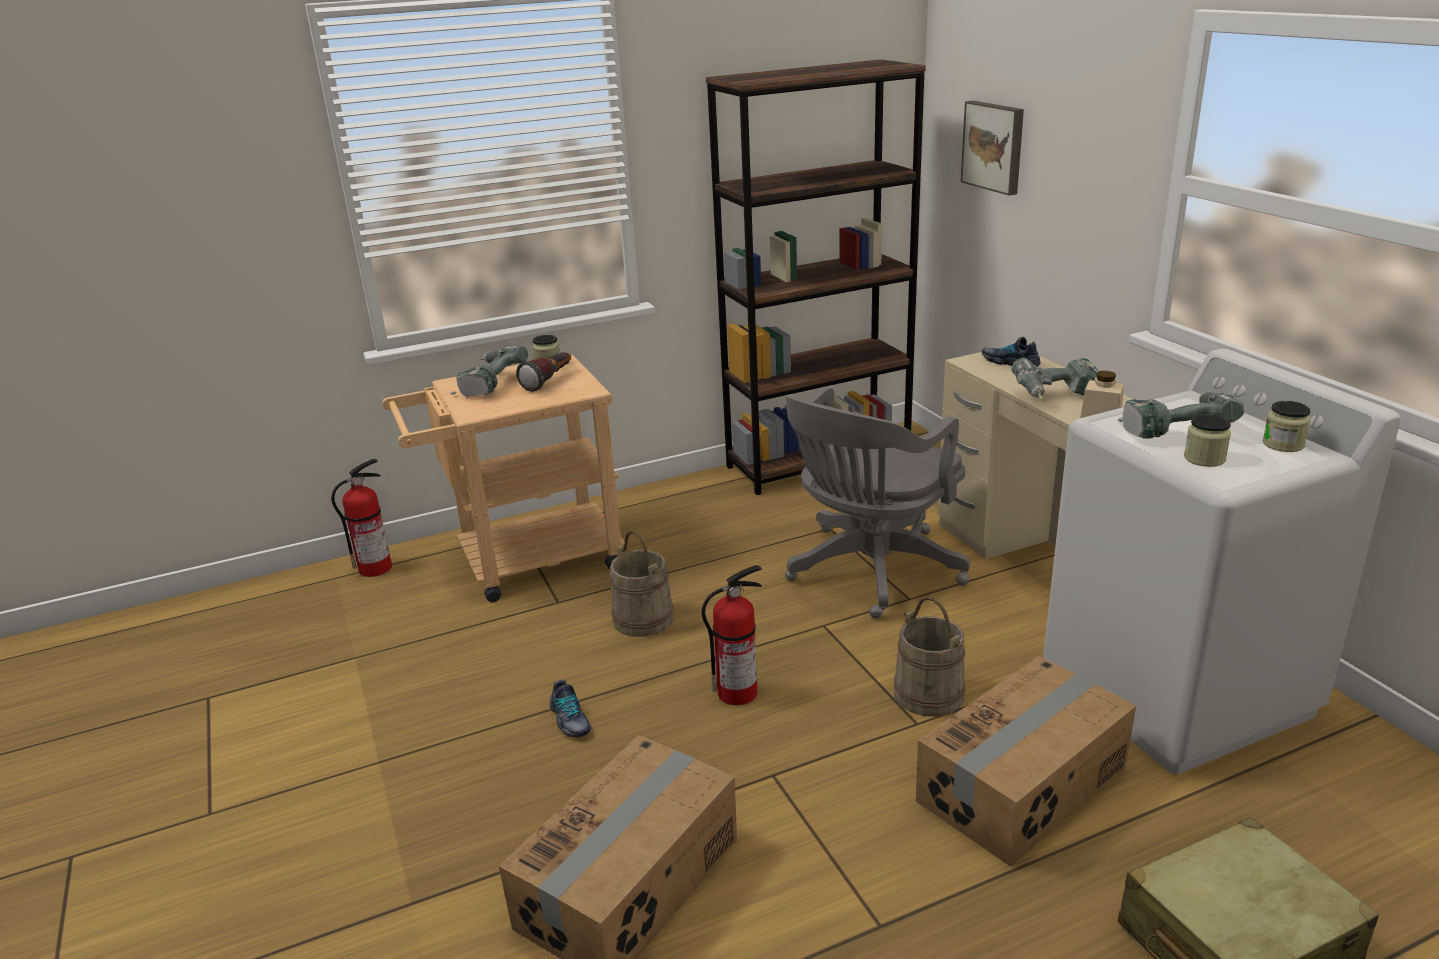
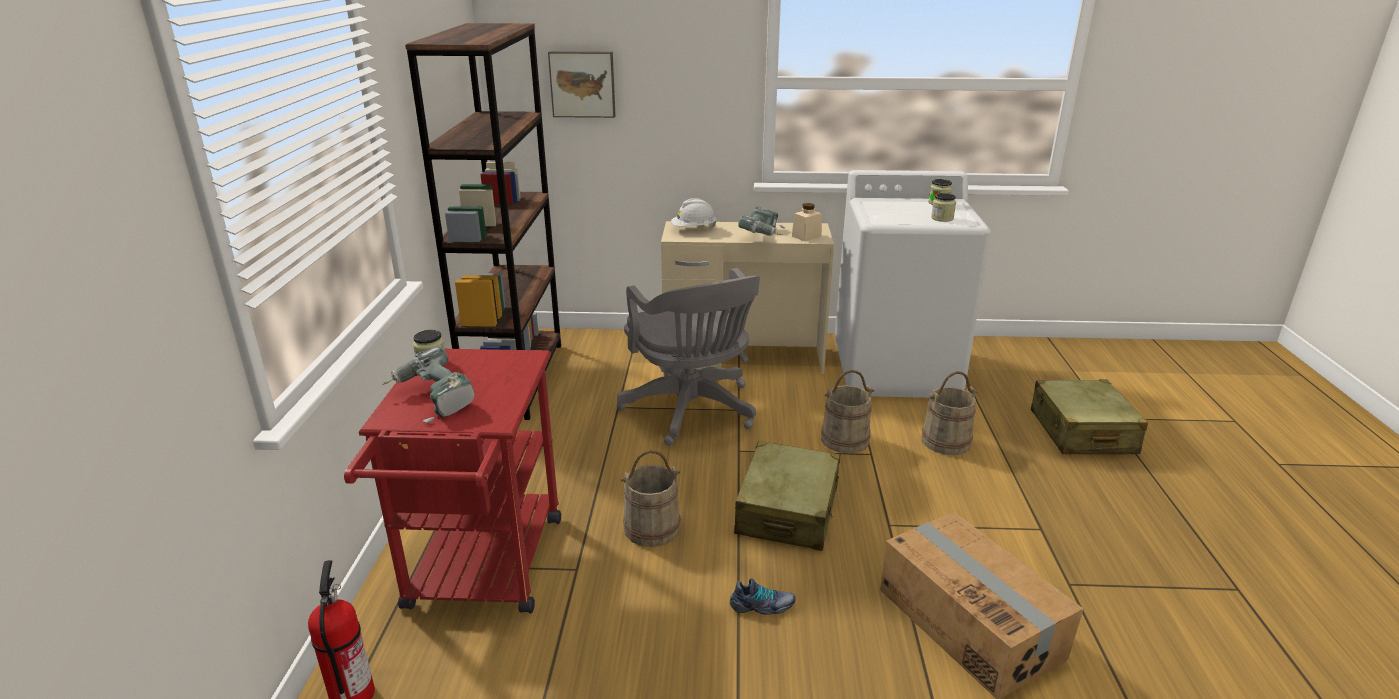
camera: 65 degrees left, 0 degrees up
beige cart [382,355,625,602] -> red cart [344,349,561,613]
flashlight [516,352,571,392] -> none
fire extinguisher [702,565,762,705] -> beige suitcase [734,441,840,551]
cardboard box [916,656,1136,867] -> beige bucket [921,371,978,455]
shoe [982,337,1040,367] -> white hard hat [671,198,716,227]
power drill [1118,392,1244,439] -> none

